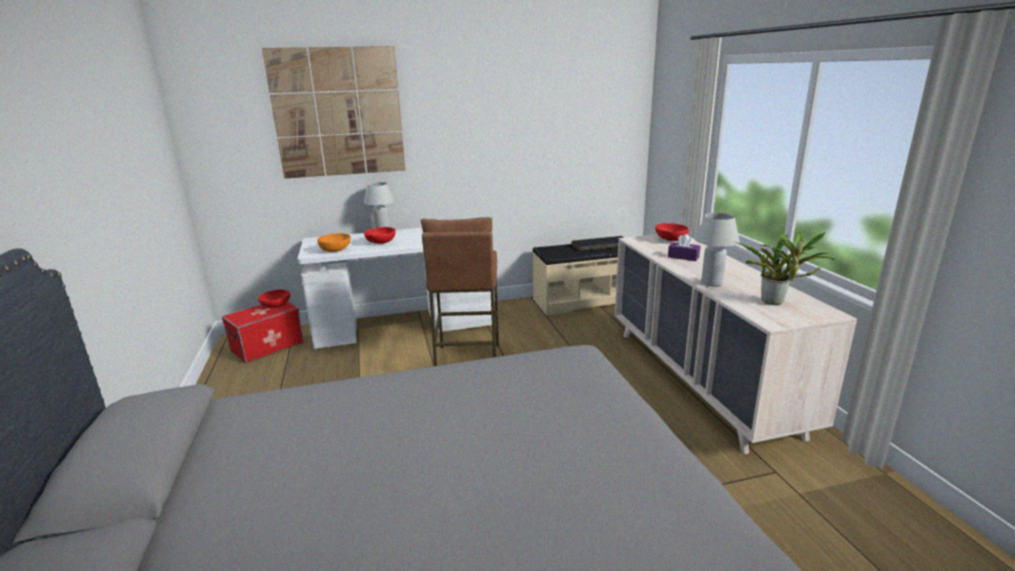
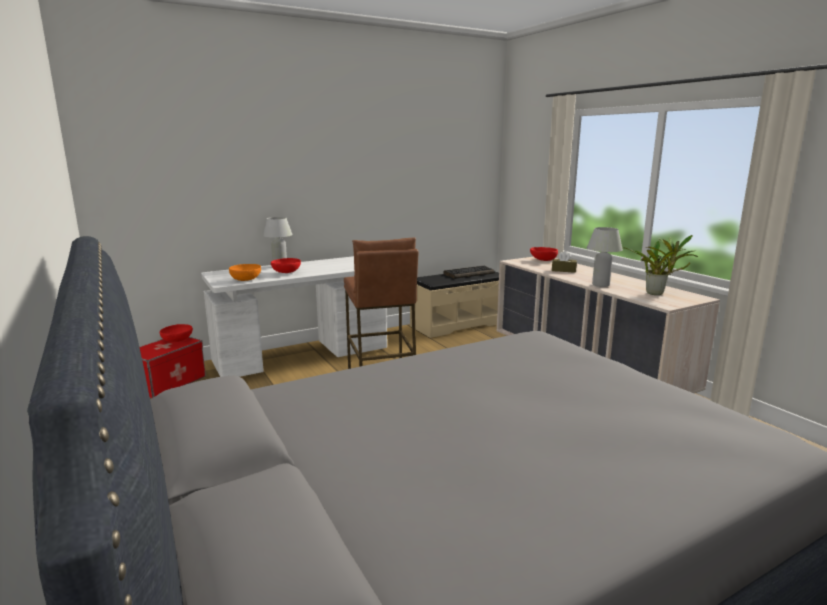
camera: 15 degrees left, 5 degrees down
picture [262,46,405,179] -> none
purple tissue box [668,234,701,261] -> brown tissue box [552,251,577,273]

